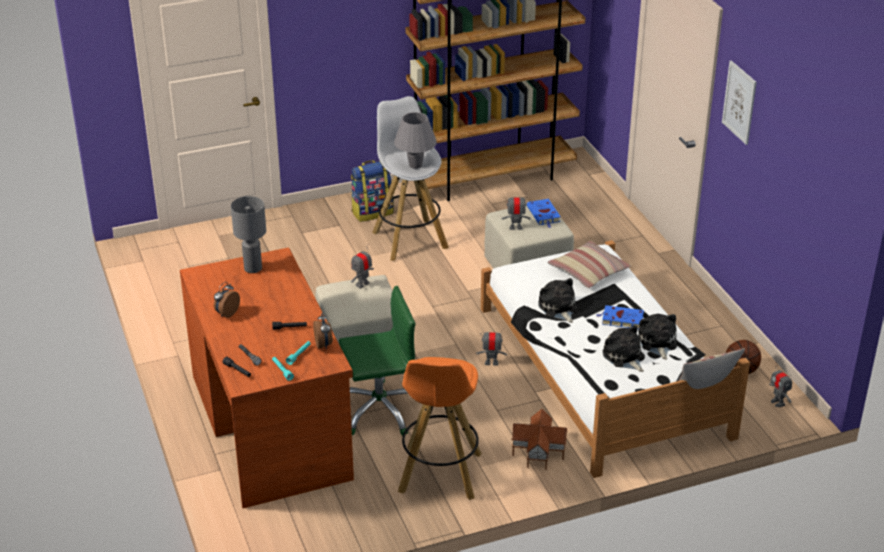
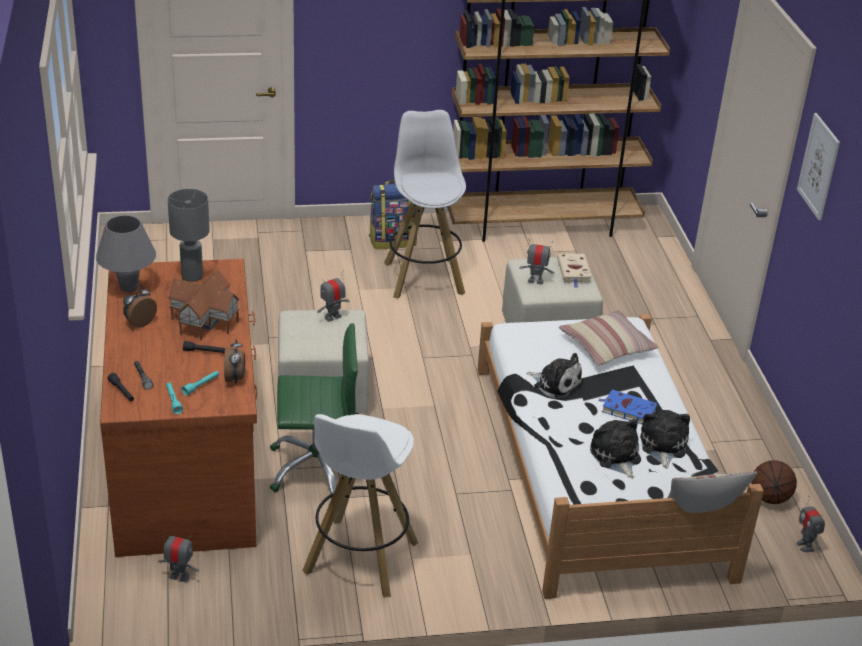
camera: 10 degrees right, 0 degrees up
grey table lamp [394,112,437,169] -> grey table lamp moved to [96,215,156,292]
orange stool [398,357,482,500] -> white stool [302,414,418,598]
toy robot [476,329,508,366] -> toy robot moved to [158,531,199,582]
toy house [511,409,567,470] -> toy house moved to [168,269,240,341]
blue book [527,199,560,228] -> beige book [557,253,592,288]
plush toy [538,278,578,323] -> plush toy turned 135 degrees clockwise [527,353,583,400]

